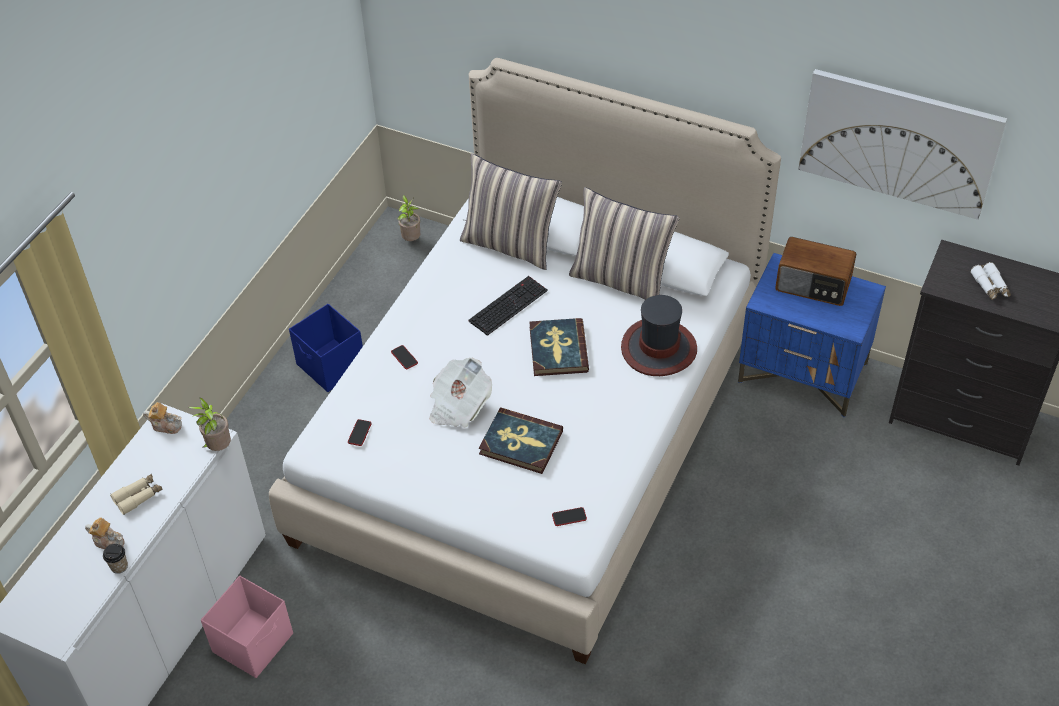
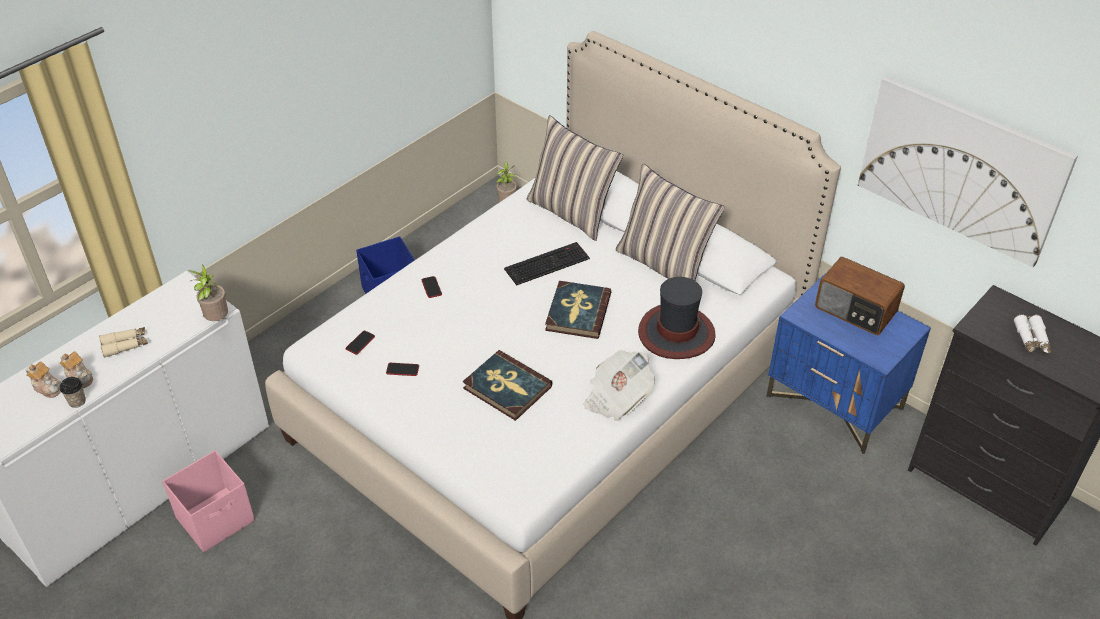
camera: 15 degrees right, 5 degrees down
teapot [143,402,182,434] -> teapot moved to [26,361,61,398]
newspaper [430,358,492,428] -> newspaper moved to [583,350,655,421]
phone [552,507,587,526] -> phone moved to [386,363,419,376]

